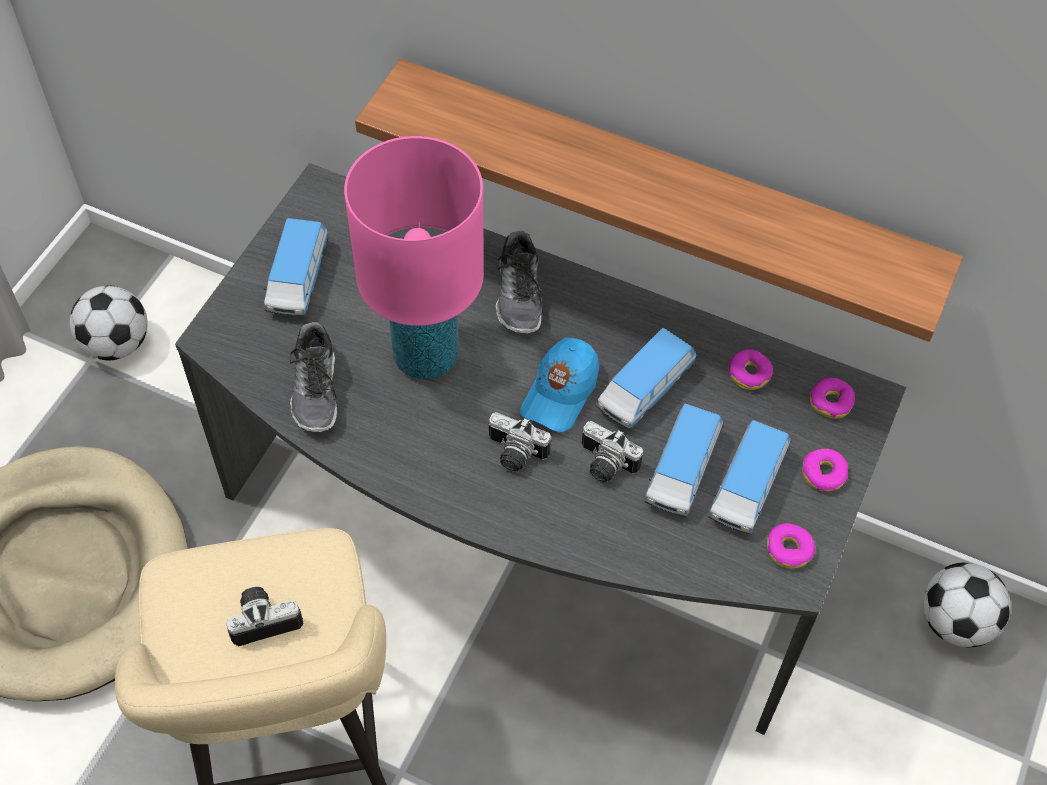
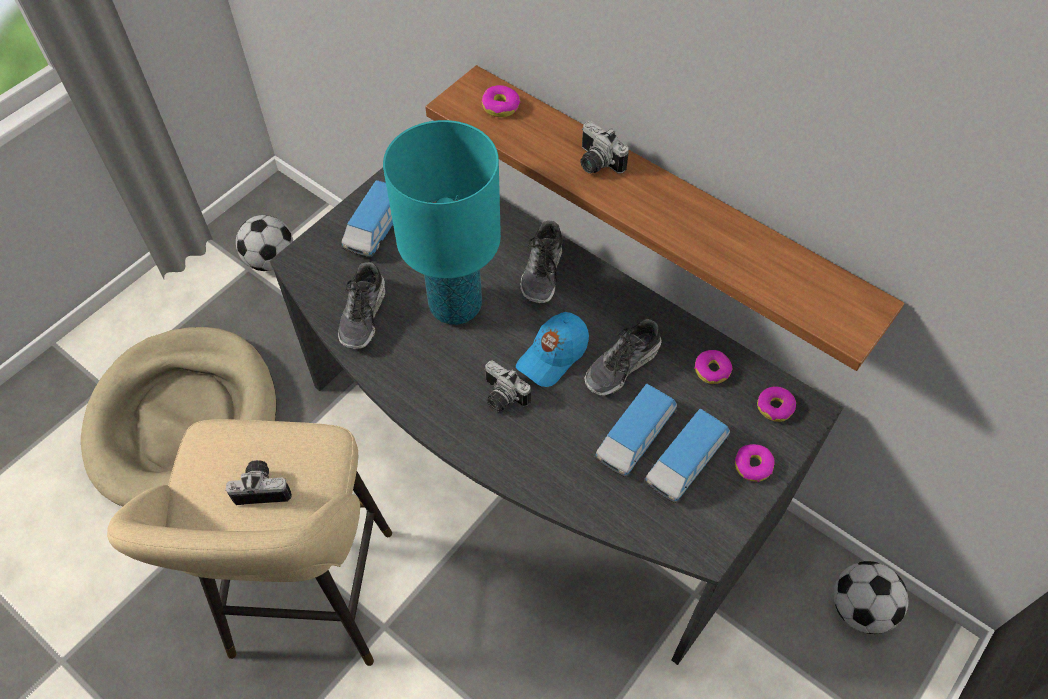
camera: 15 degrees right, 0 degrees up
pink table lamp [344,136,484,380] -> turquoise table lamp [383,120,501,325]
camera [582,421,643,483] -> camera moved to [580,121,629,174]
toy car [596,328,696,429] -> shoe [585,319,662,396]
donut [767,523,815,569] -> donut moved to [482,85,521,117]

